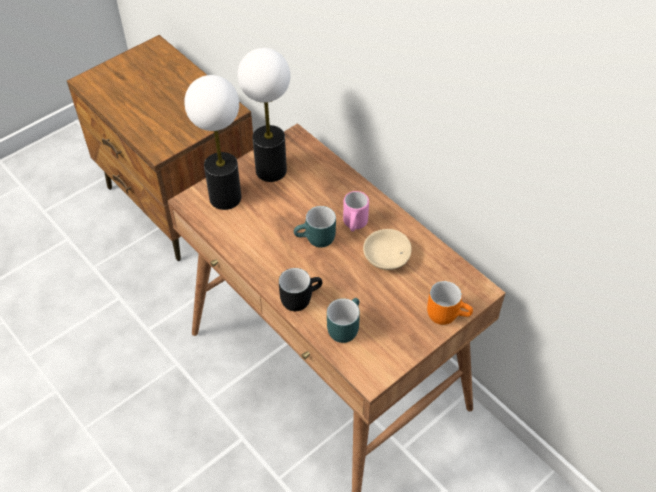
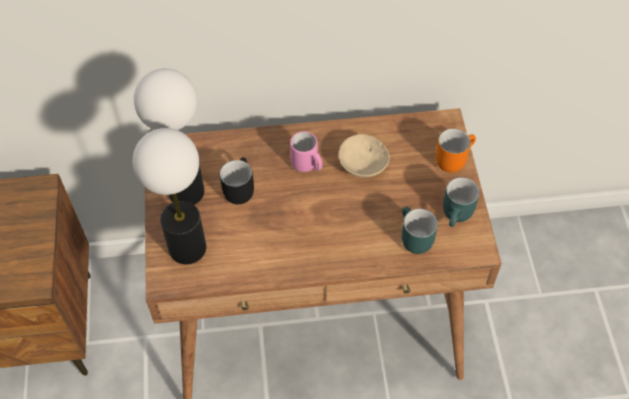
camera: 55 degrees left, 5 degrees up
black mug [279,268,322,311] -> black mug moved to [220,157,254,204]
turquoise mug [294,206,336,248] -> turquoise mug moved to [443,177,480,227]

